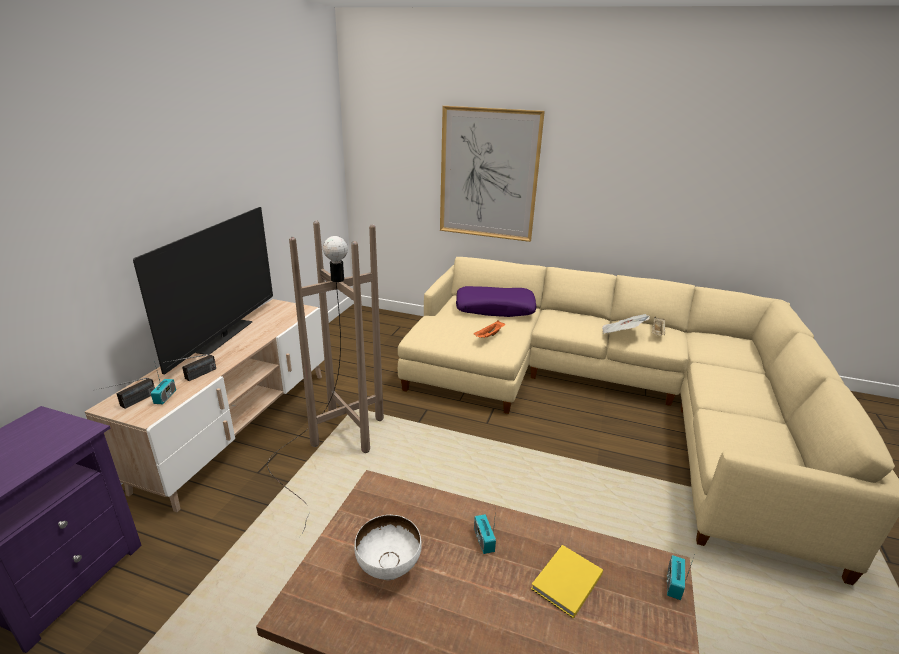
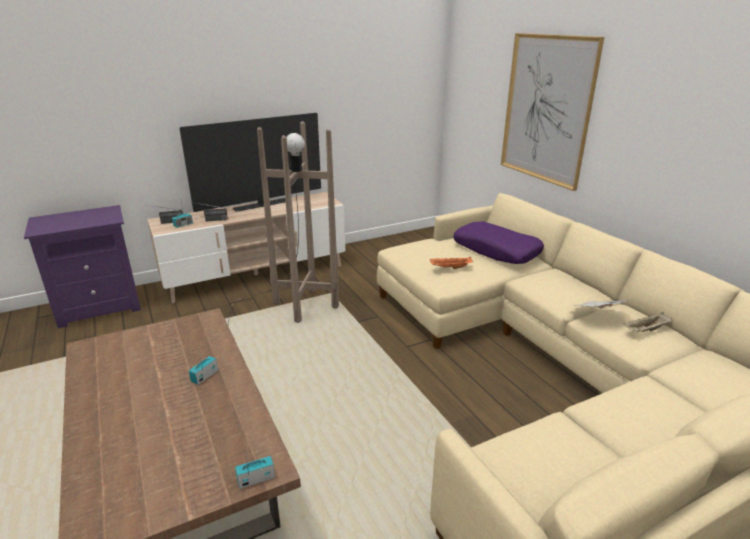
camera: 45 degrees right, 0 degrees up
white bowl [354,515,422,580] -> none
yellow book [531,545,603,619] -> none

